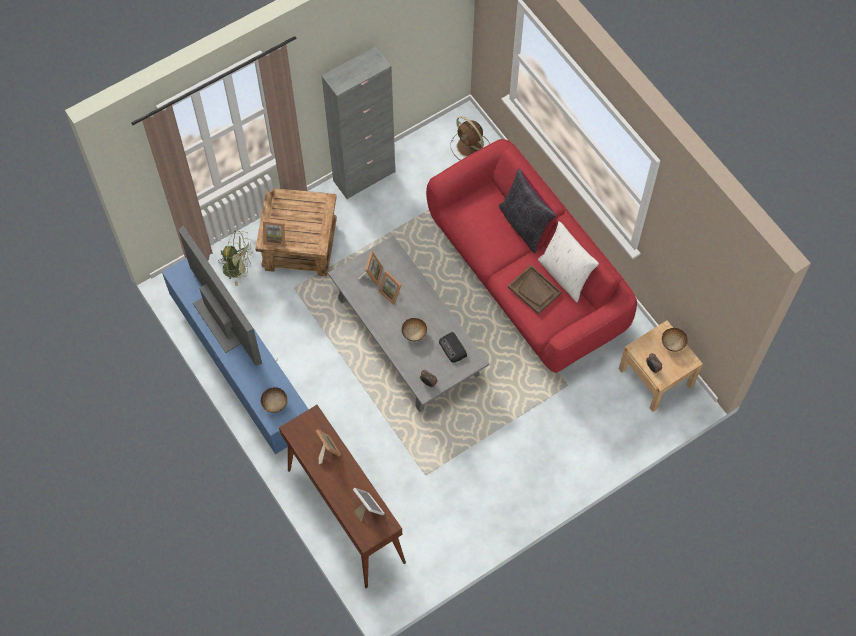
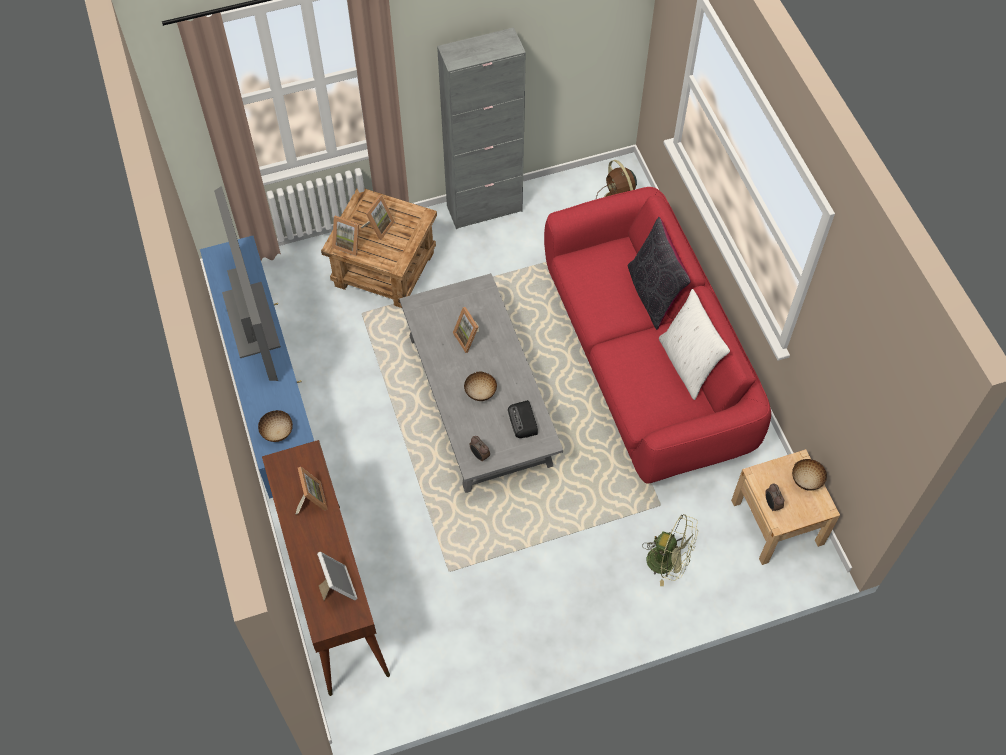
camera: 15 degrees right, 5 degrees down
green fan [218,230,253,286] -> green fan moved to [642,514,698,586]
picture frame [358,251,383,286] -> picture frame moved to [361,195,395,240]
brown tray [508,265,562,315] -> none

